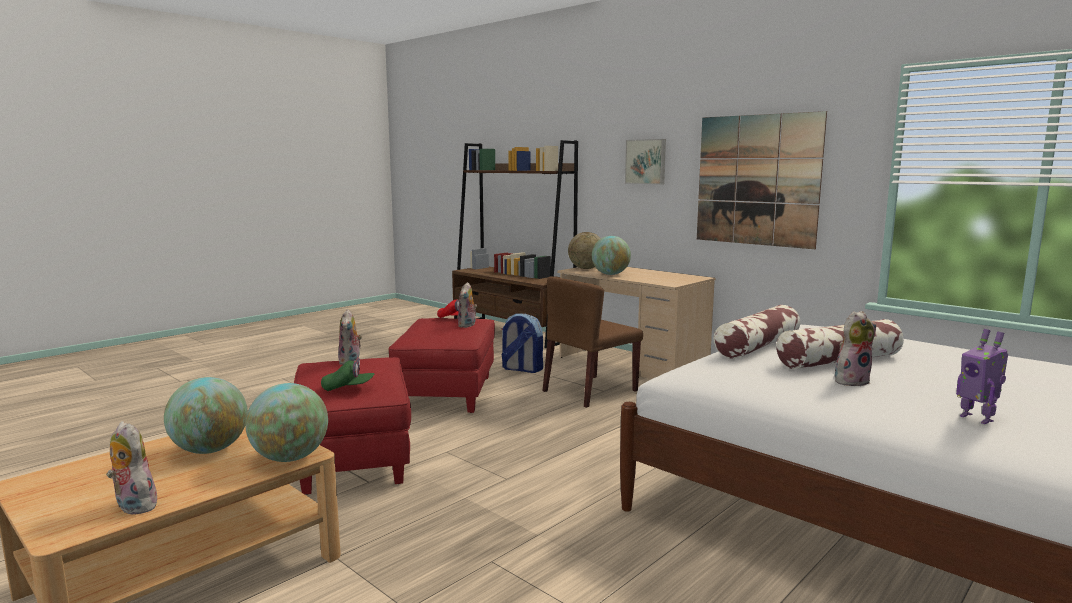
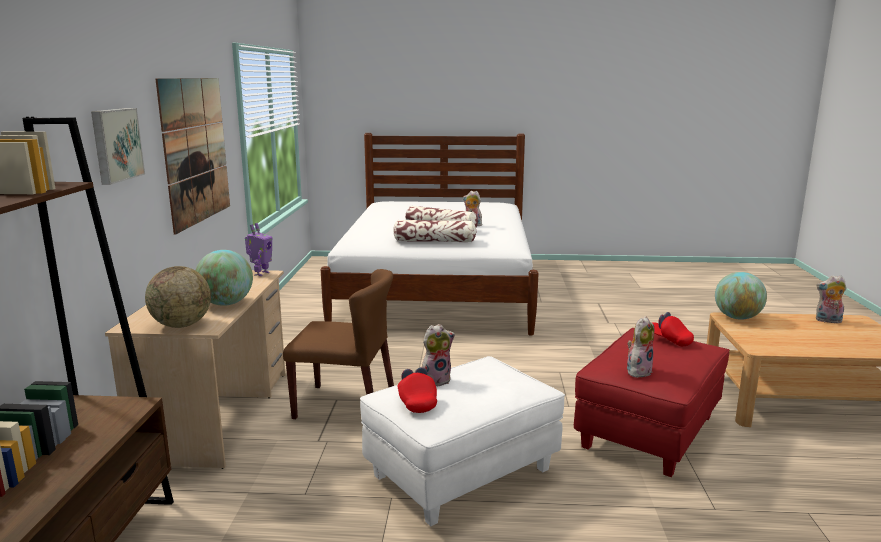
camera: 130 degrees left, 5 degrees up
plush toy [106,421,157,514] -> plush toy turned 105 degrees clockwise [816,275,847,323]
globe [164,377,248,454] -> none
green cap [321,357,374,391] -> red cap [652,312,694,346]
red ottoman [389,318,495,413] -> white ottoman [360,356,565,526]
backpack [501,313,543,373] -> none
toy robot [956,329,1008,424] -> toy robot moved to [245,223,272,276]

